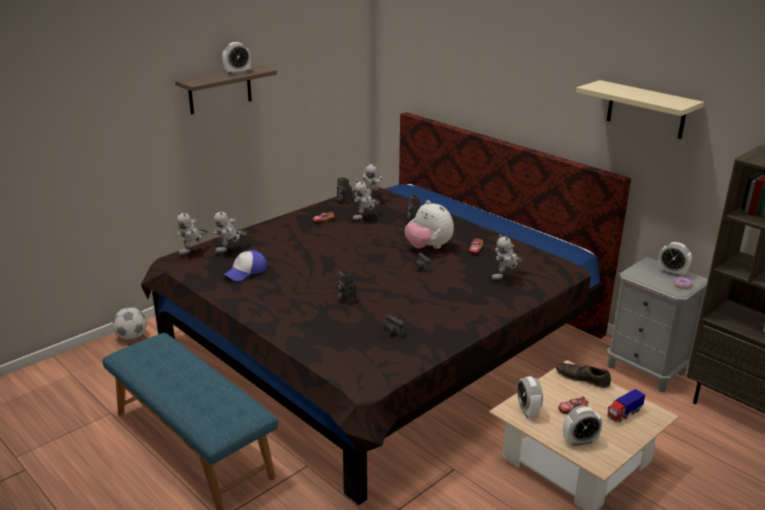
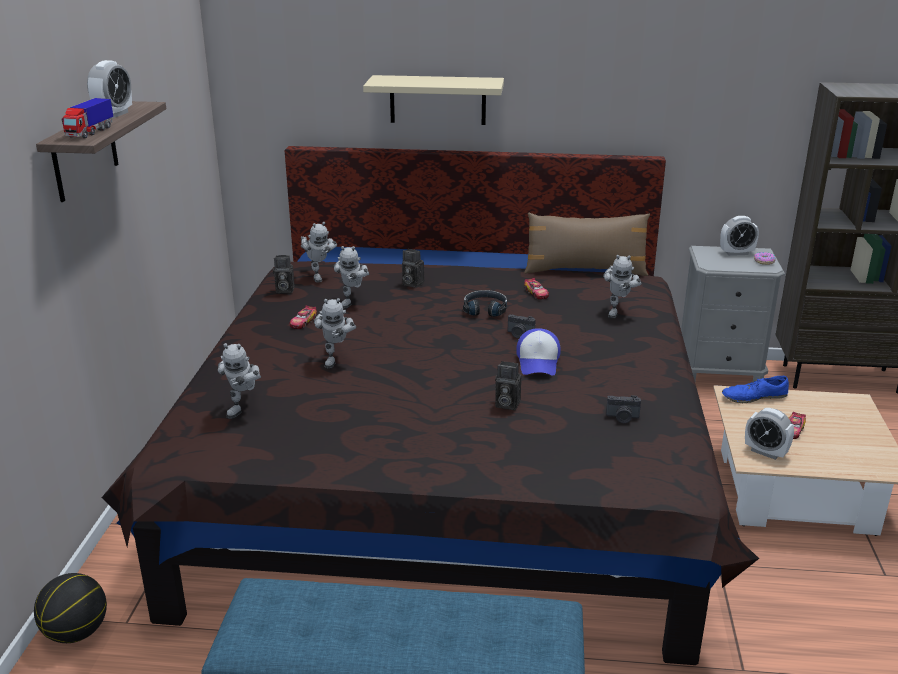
camera: 40 degrees left, 0 degrees up
football [112,307,147,340] -> basketball [34,573,107,643]
toy robot [177,211,208,255] -> toy robot moved to [314,298,356,368]
cap [224,250,267,281] -> cap moved to [516,328,561,375]
plush toy [405,200,454,249] -> black headphones [463,290,507,317]
brown shoe [556,363,611,388] -> blue shoe [722,376,789,403]
alarm clock [563,406,602,446] -> none
beige shelf [576,80,704,139] -> beige shelf moved to [363,75,504,125]
toy truck [607,389,645,423] -> toy truck moved to [62,98,113,139]
none -> brown pillow [524,213,650,276]

